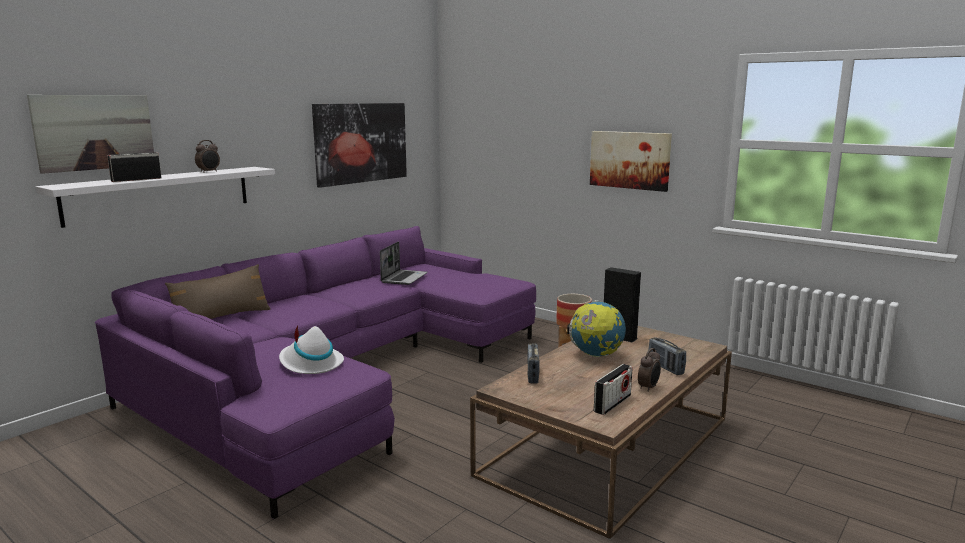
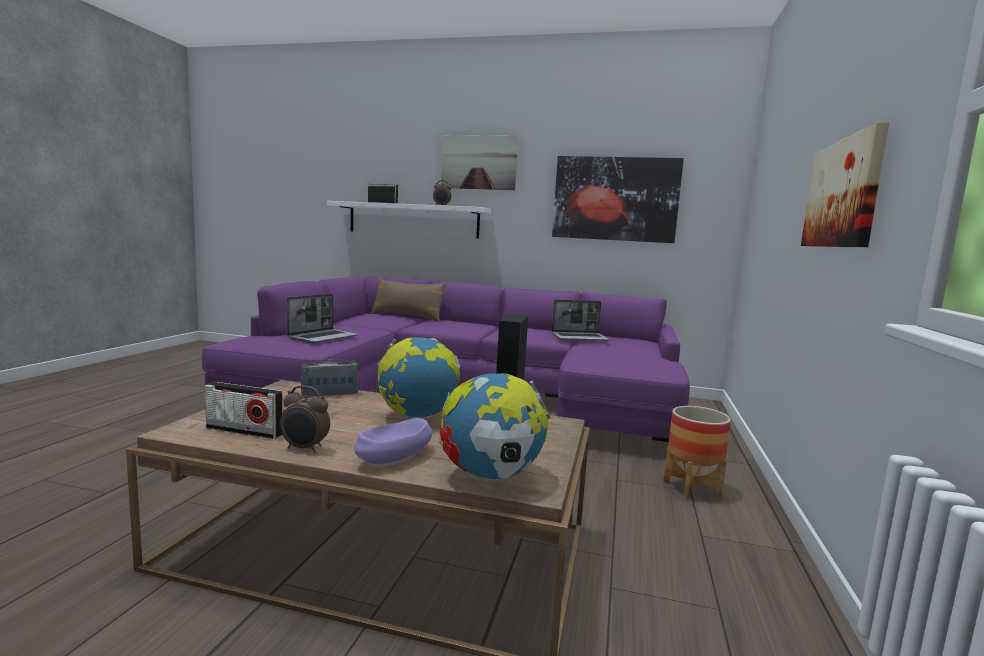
camera: 65 degrees right, 5 degrees down
picture [27,95,154,174] -> picture moved to [441,135,518,190]
white hat [279,325,344,374] -> laptop [287,294,358,343]
radio [648,337,686,375] -> purple bowl [354,418,432,467]
none -> globe [439,373,550,480]

